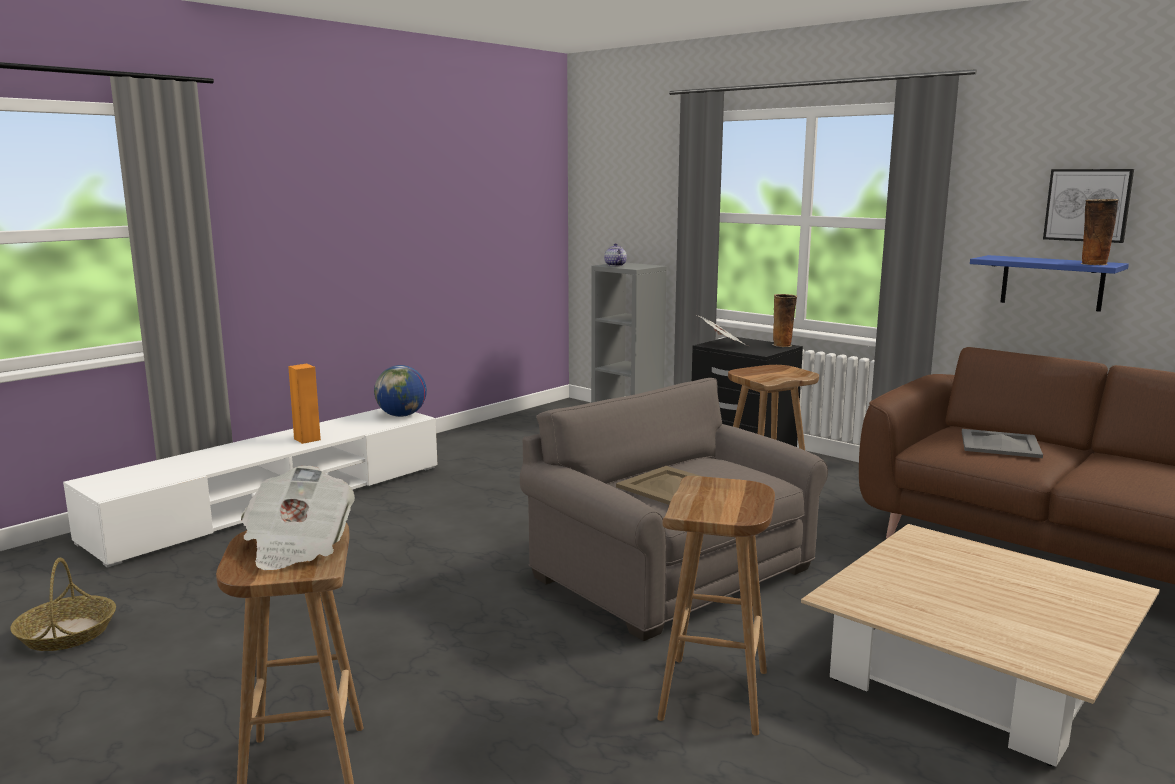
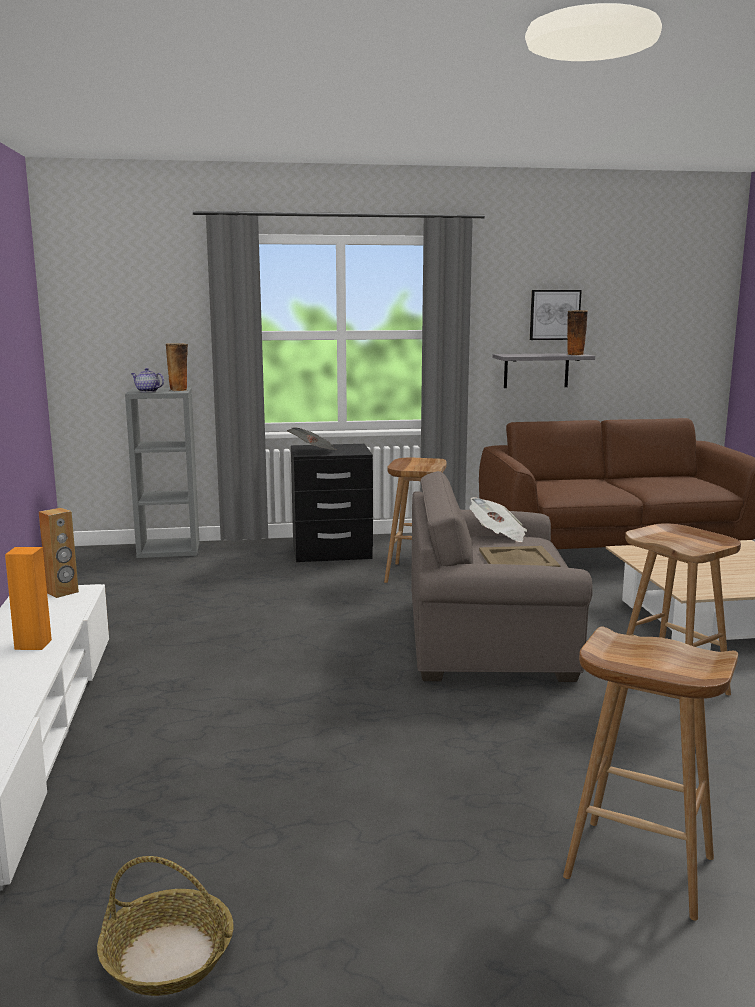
camera: 50 degrees left, 0 degrees up
newspaper [241,466,355,570] -> newspaper moved to [470,497,527,542]
globe [374,365,427,417] -> brown speaker [39,508,79,598]
vase [772,294,797,347] -> vase moved to [166,343,188,391]
grey tray [962,429,1043,458] -> none
blue shelf [970,255,1129,312] -> grey shelf [493,353,595,388]

